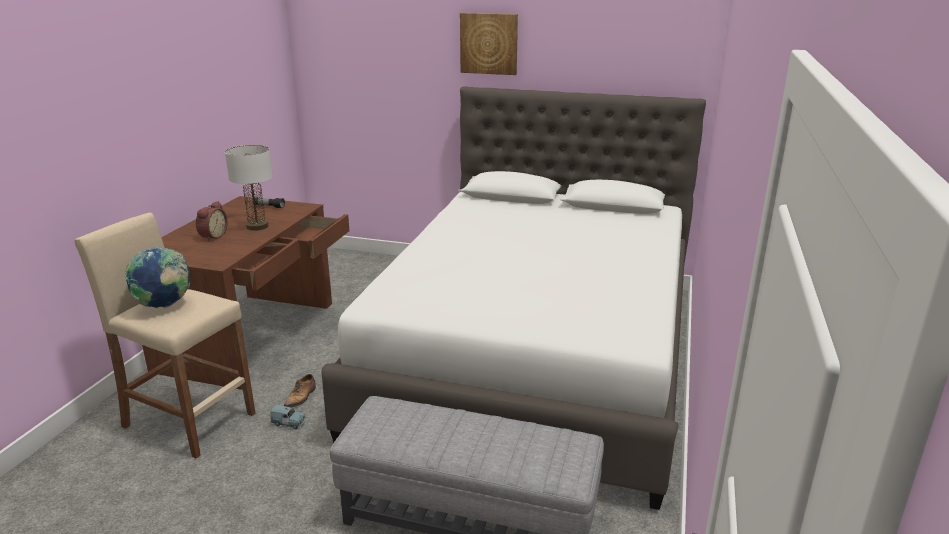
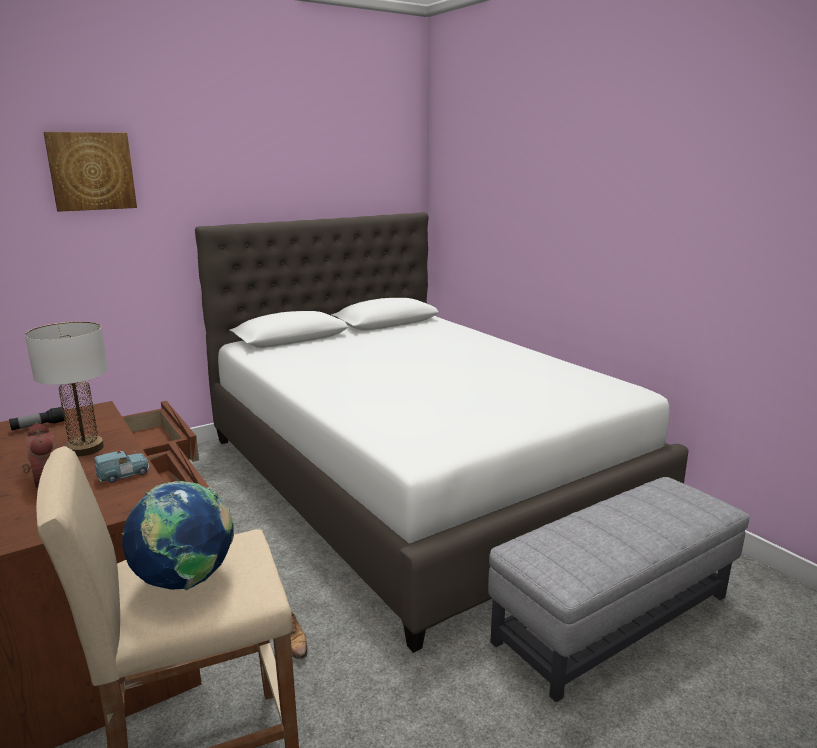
camera: 50 degrees left, 5 degrees down
blue toy car [270,405,305,429] -> blue toy car moved to [94,450,149,483]
picture [460,13,518,75] -> picture moved to [44,132,137,212]

